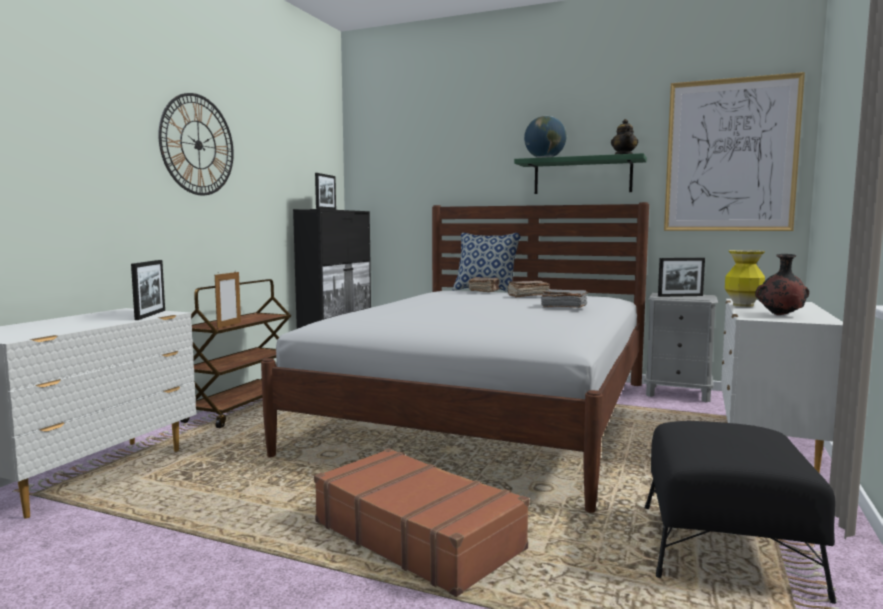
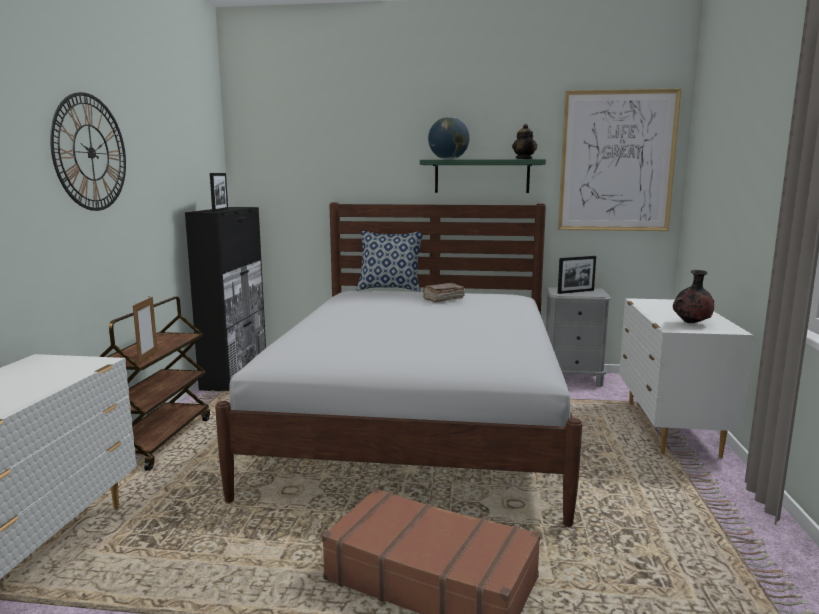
camera: 15 degrees left, 5 degrees up
picture frame [131,260,165,320] -> none
brown book [469,277,499,292] -> none
grey book [541,289,588,308] -> none
black ottoman [645,421,836,604] -> none
vase [725,250,765,307] -> none

